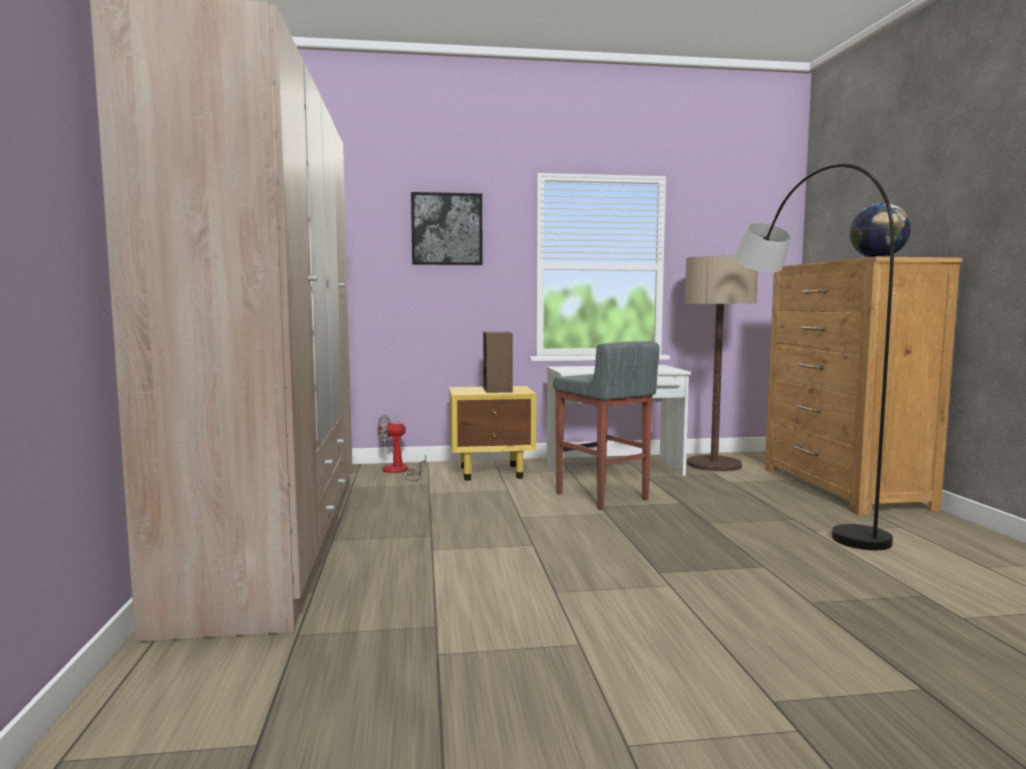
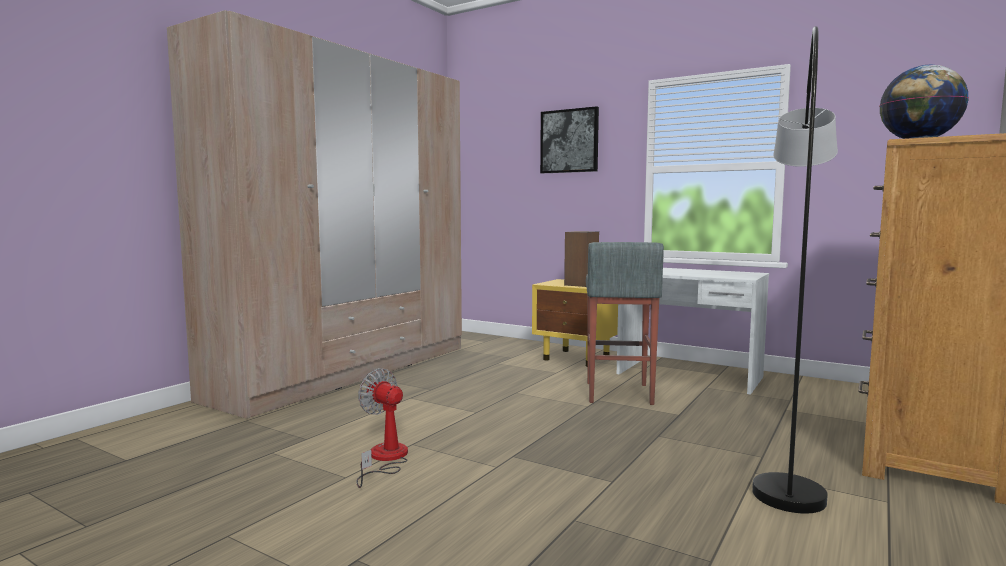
camera: 40 degrees right, 0 degrees up
fan [377,414,426,481] -> fan moved to [356,368,408,488]
floor lamp [685,256,758,471] -> none

